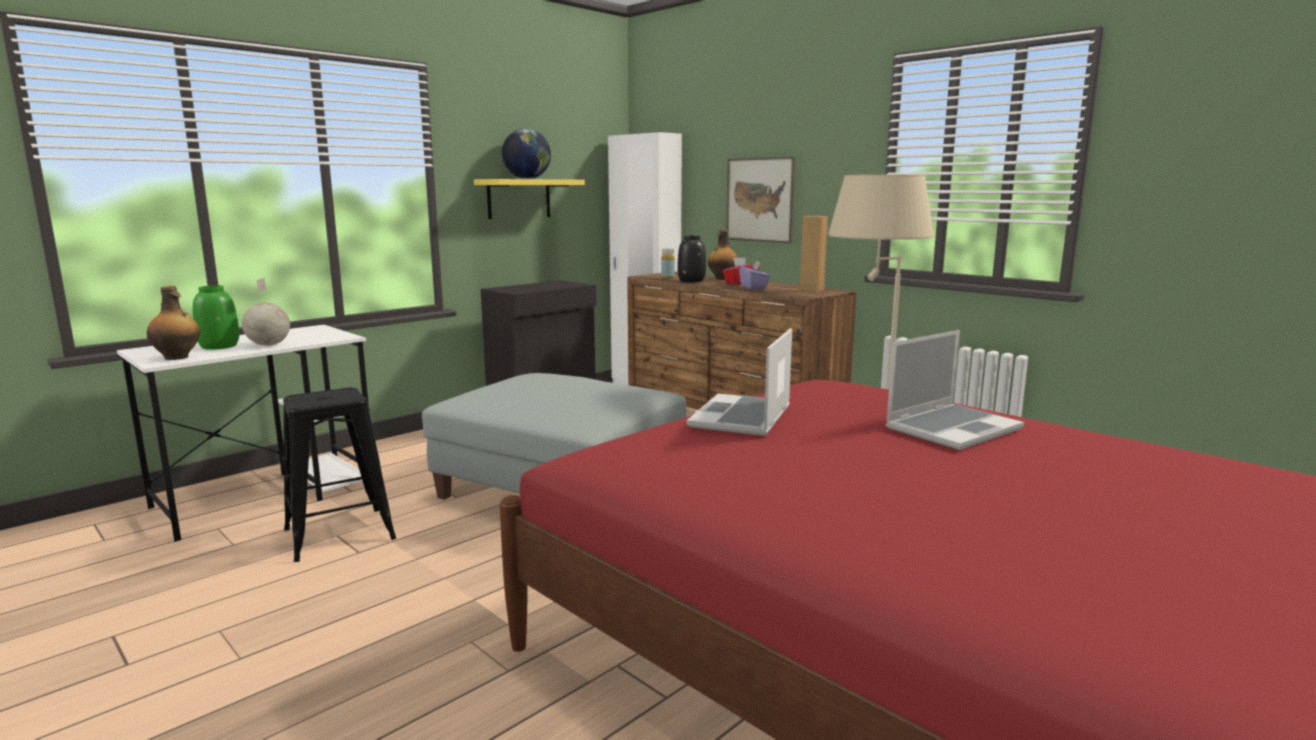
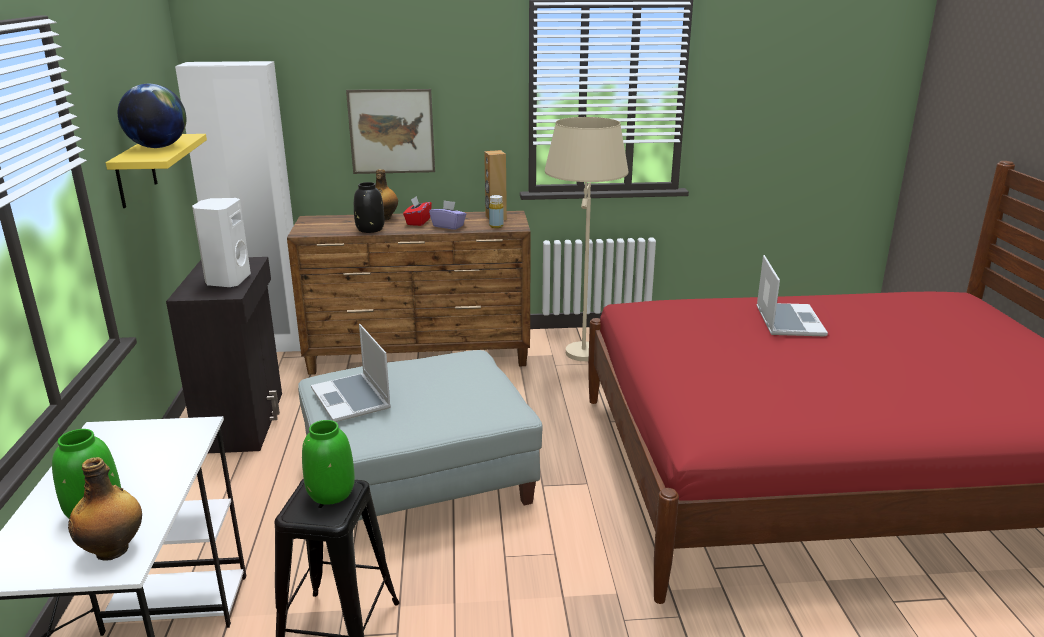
camera: 50 degrees left, 10 degrees up
globe [242,278,290,346] -> none
yellow bottle [661,248,675,279] -> yellow bottle moved to [489,195,504,228]
laptop [687,328,792,436] -> laptop moved to [311,324,391,422]
none -> white speaker [192,198,251,287]
none -> green vase [302,420,355,505]

